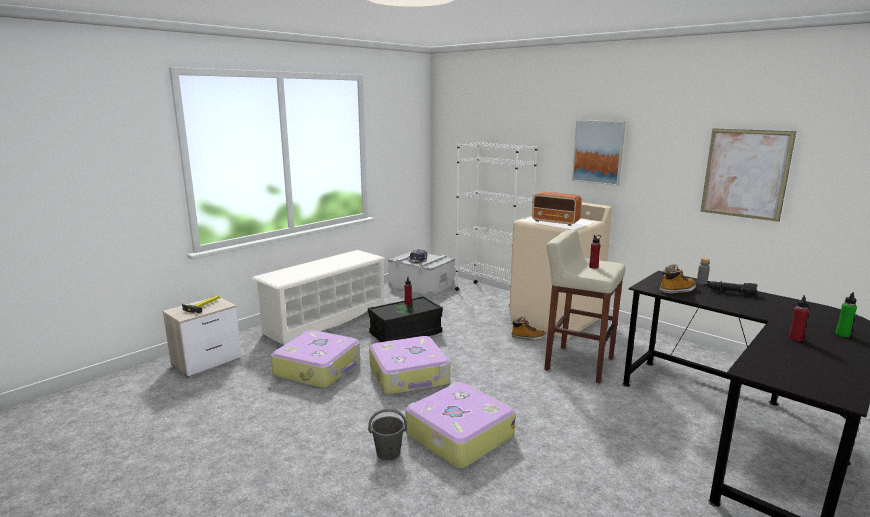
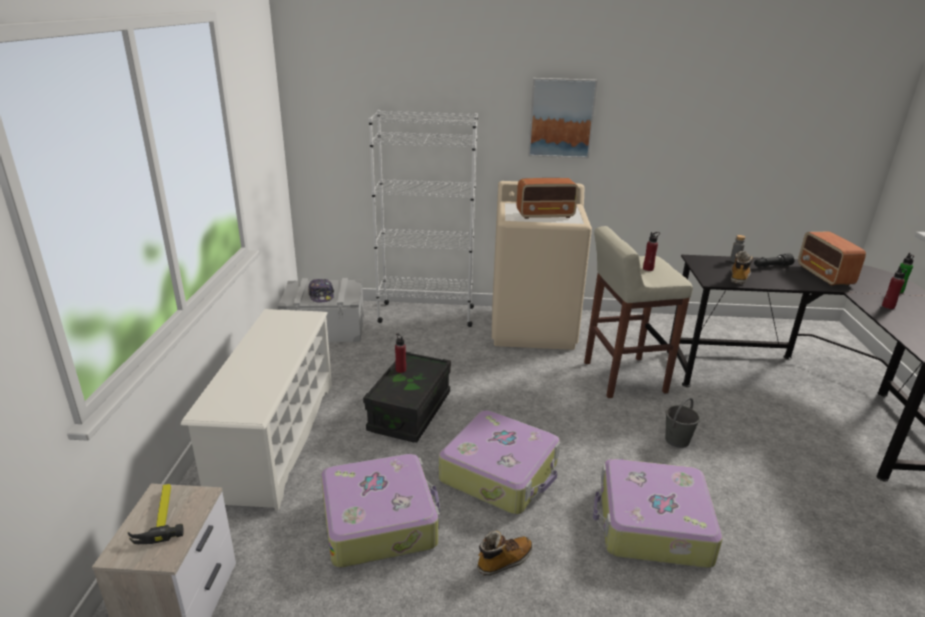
camera: 40 degrees left, 10 degrees up
grey bucket [368,409,407,461] -> grey bucket moved to [665,397,700,448]
boot [511,316,546,340] -> boot moved to [477,531,533,576]
picture [701,128,796,222] -> none
none -> radio [798,231,866,286]

